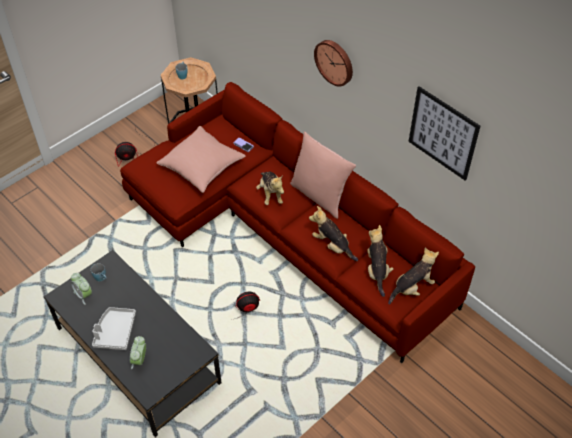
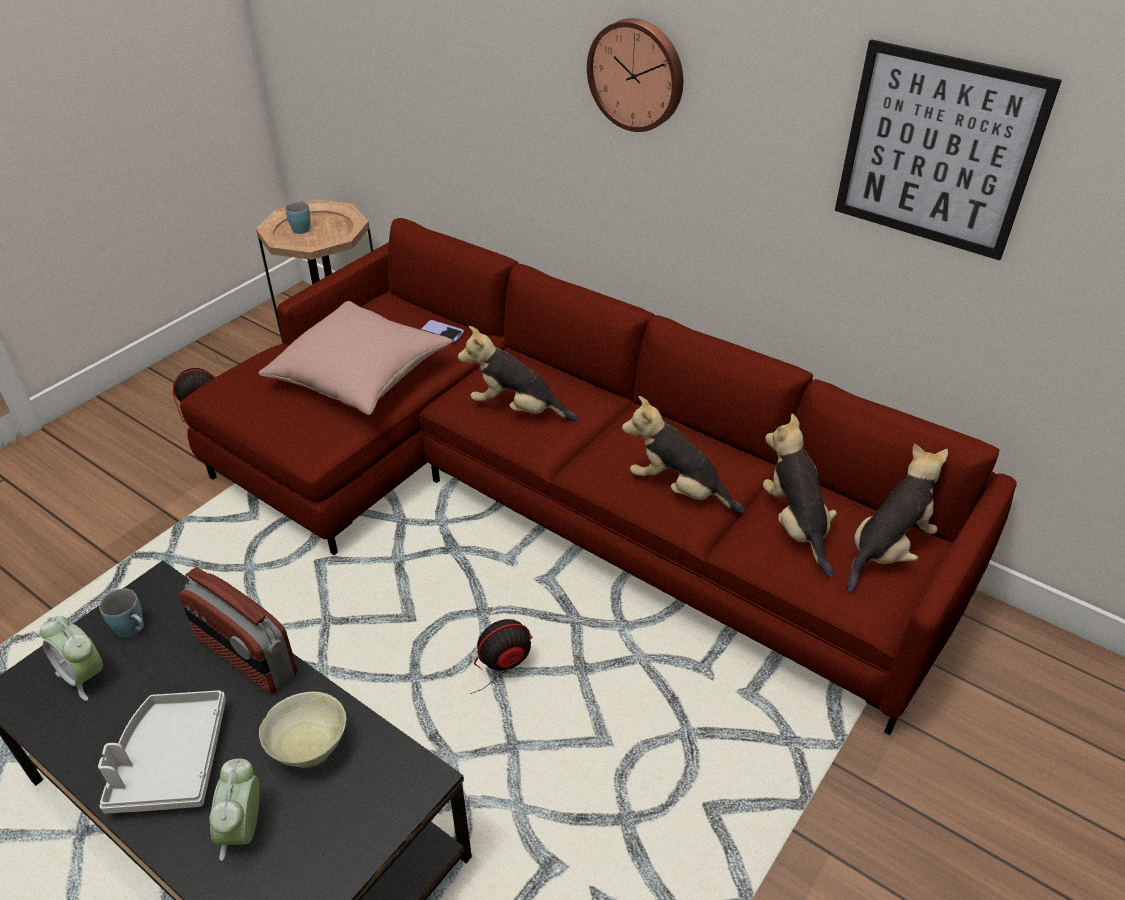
camera: 10 degrees left, 10 degrees down
plush toy [256,172,284,205] -> plush toy turned 135 degrees clockwise [458,326,579,421]
pink pillow [290,131,356,219] -> none
none -> radio [179,567,297,694]
none -> beige bowl [259,692,346,768]

